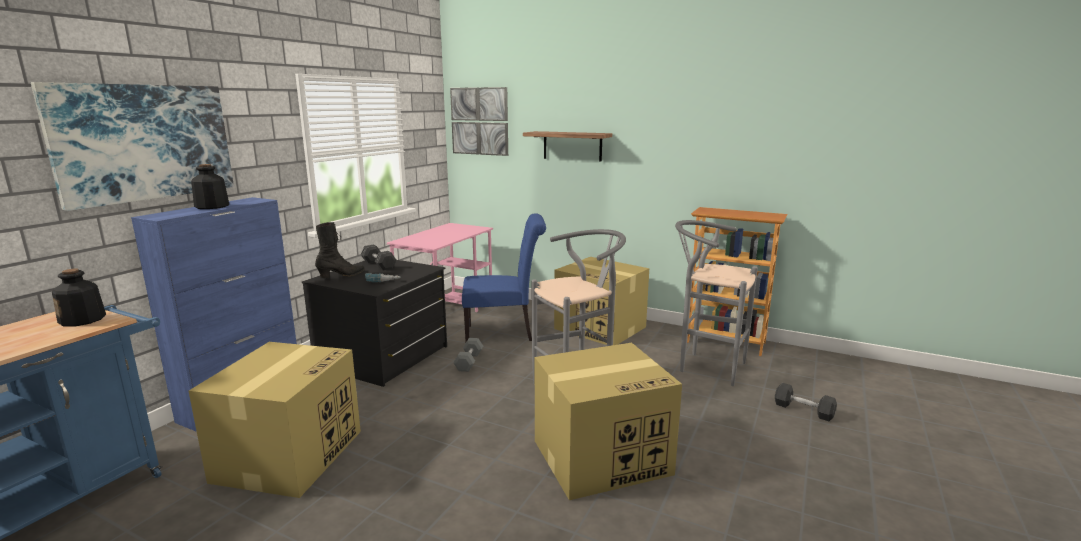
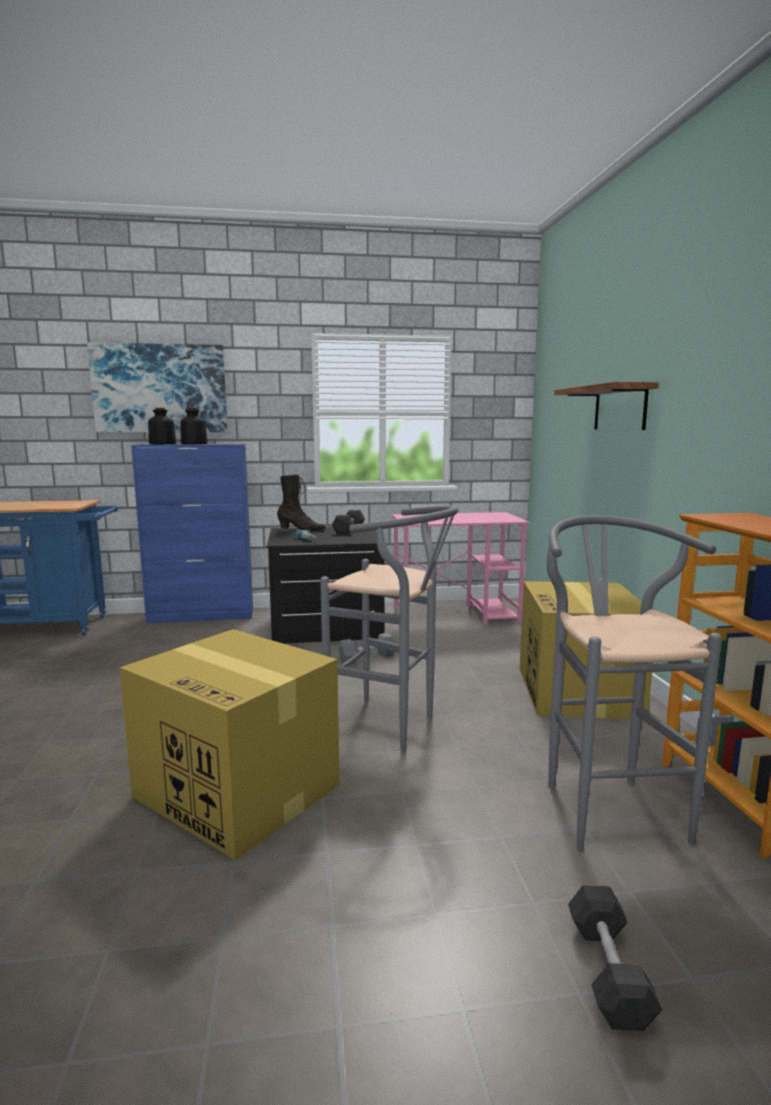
camera: 55 degrees right, 5 degrees down
bottle [52,269,106,327] -> bottle moved to [148,408,176,444]
cardboard box [189,342,361,498] -> none
picture [450,87,508,156] -> none
blue chair [462,213,546,342] -> none

